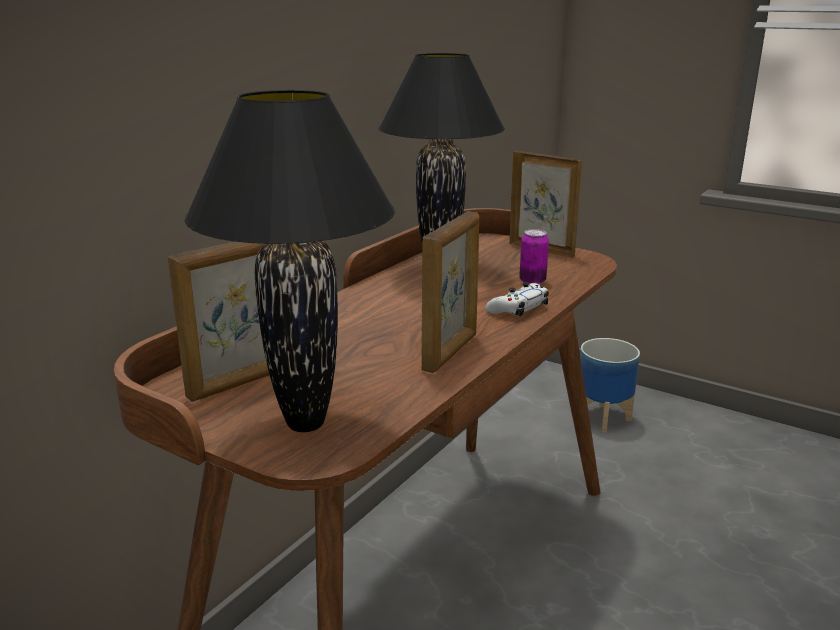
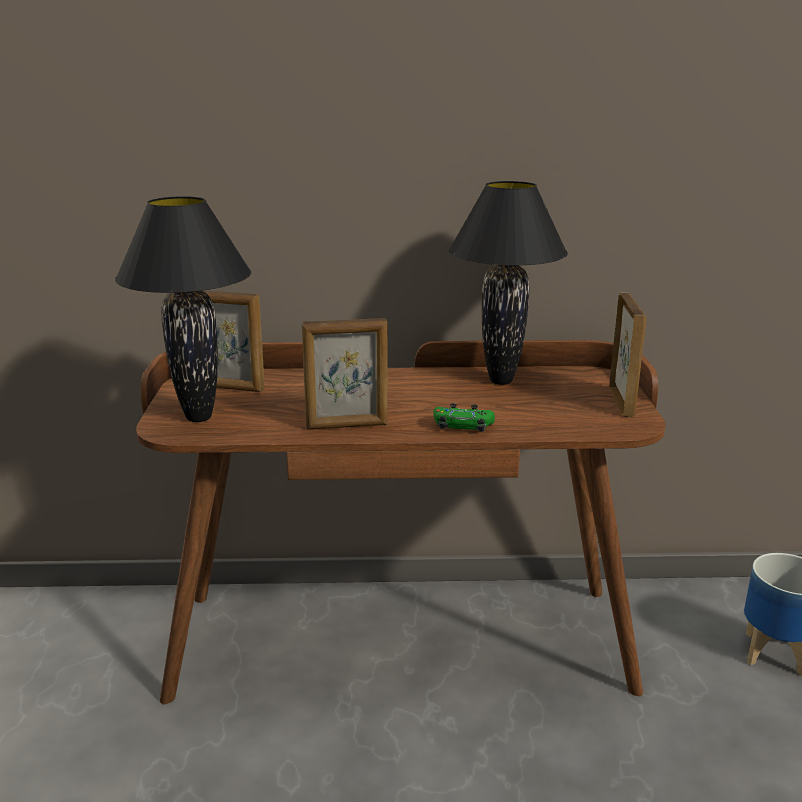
camera: 55 degrees right, 0 degrees up
white game controller [485,282,549,316] -> green game controller [433,403,495,432]
can [519,229,549,284] -> none

